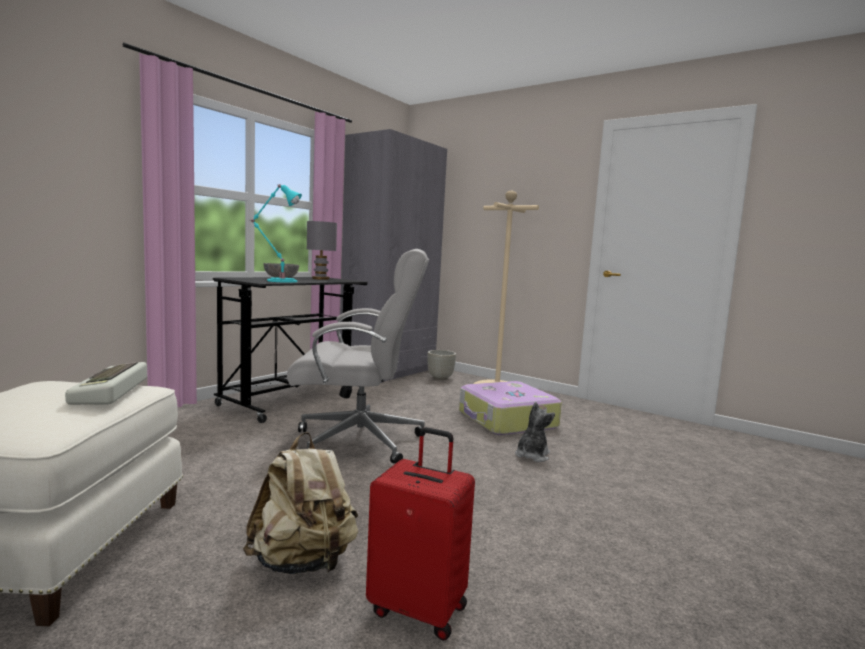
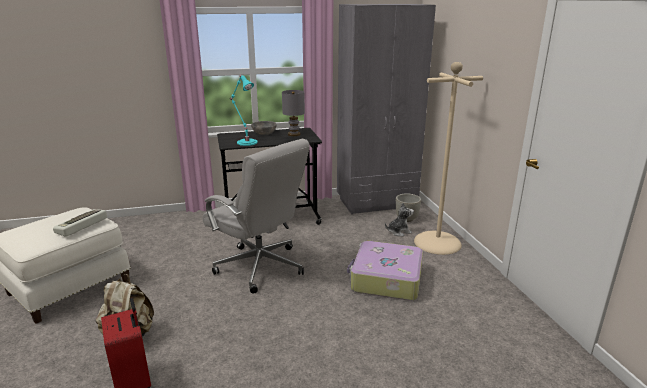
camera: 40 degrees right, 15 degrees up
plush toy [515,402,555,462] -> plush toy moved to [385,203,414,236]

